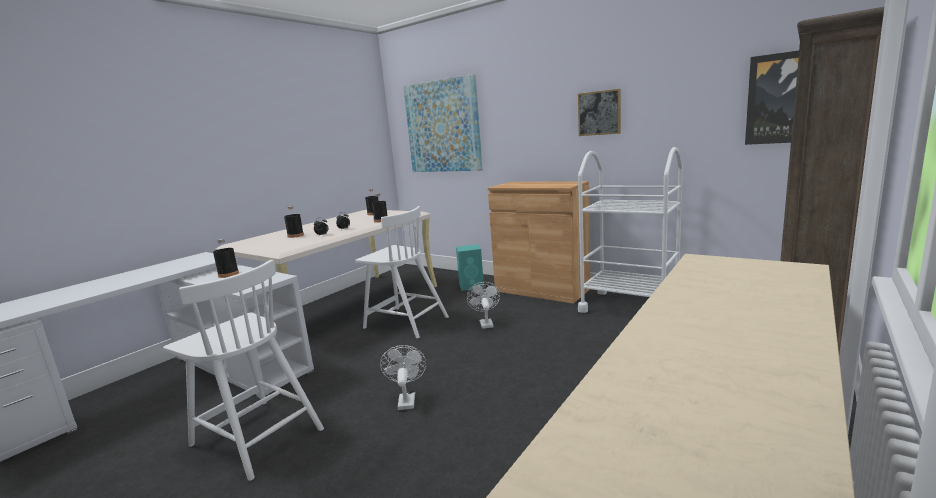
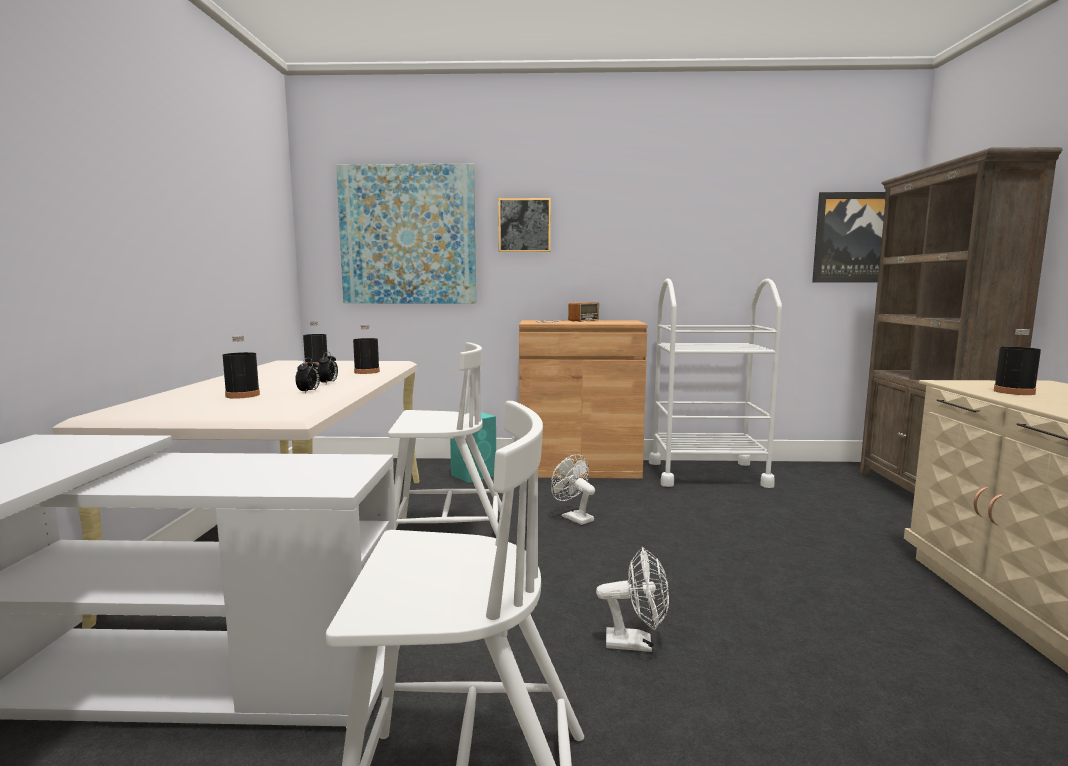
camera: 35 degrees left, 5 degrees down
black bottle [213,239,239,278] -> black bottle moved to [994,329,1041,395]
white fan [380,345,426,410] -> white fan turned 135 degrees clockwise [596,547,669,652]
picture [578,89,620,136] -> picture moved to [498,198,551,252]
none -> radio [535,302,599,323]

